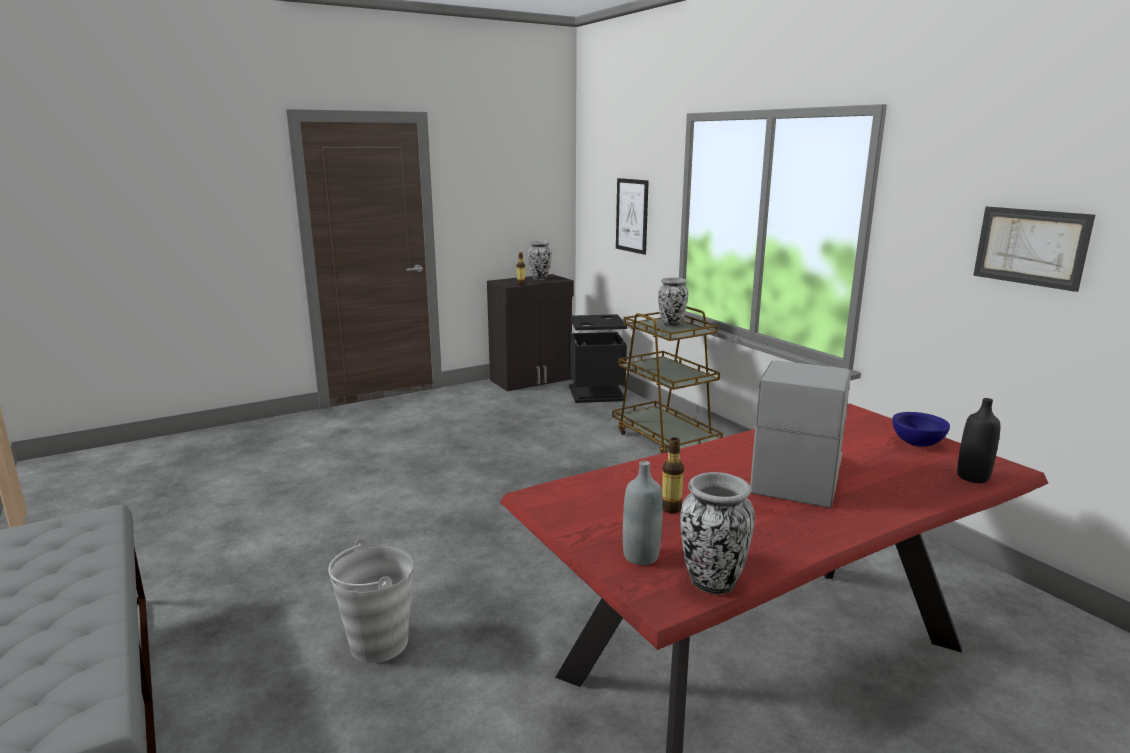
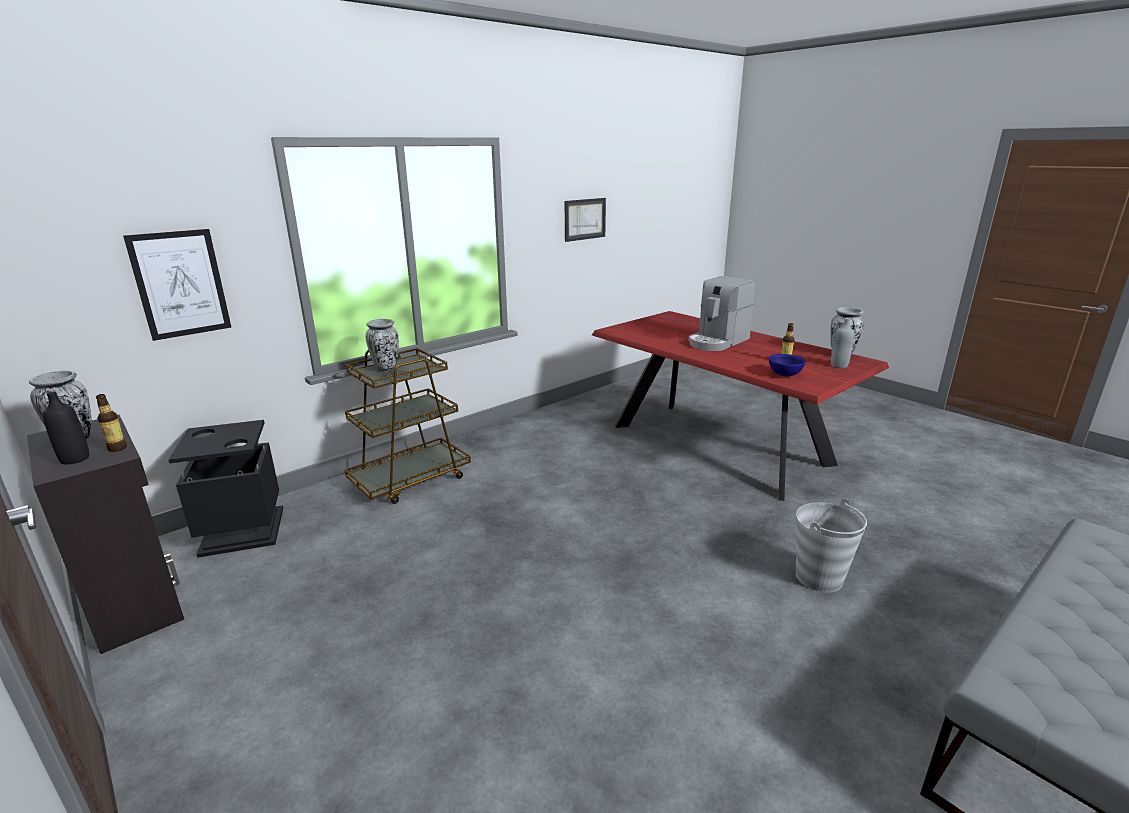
camera: 100 degrees left, 5 degrees up
coffee machine [750,360,851,508] -> coffee machine turned 60 degrees counterclockwise [689,276,756,351]
blue bowl [892,412,950,447] -> blue bowl moved to [769,354,806,377]
black bottle [957,398,1000,483] -> black bottle moved to [43,391,89,465]

